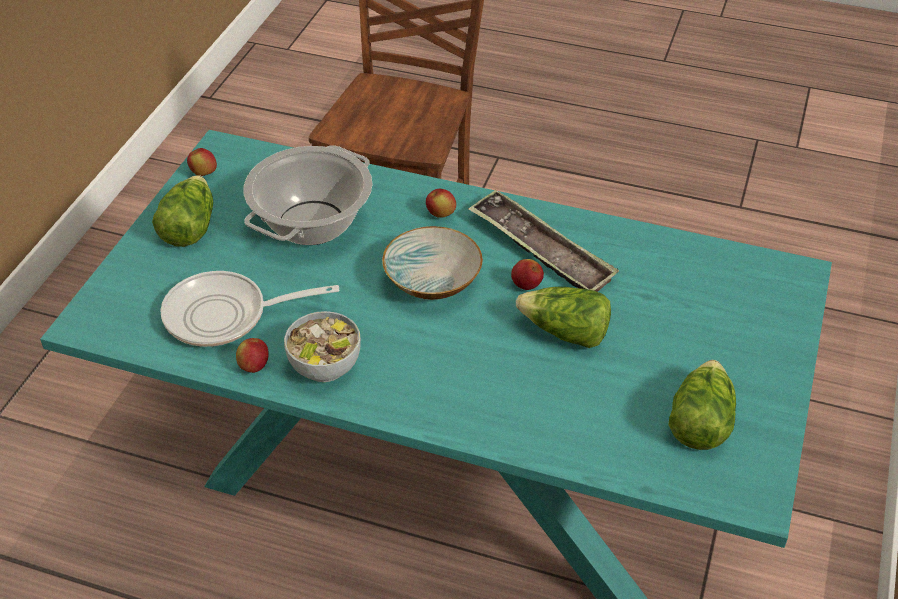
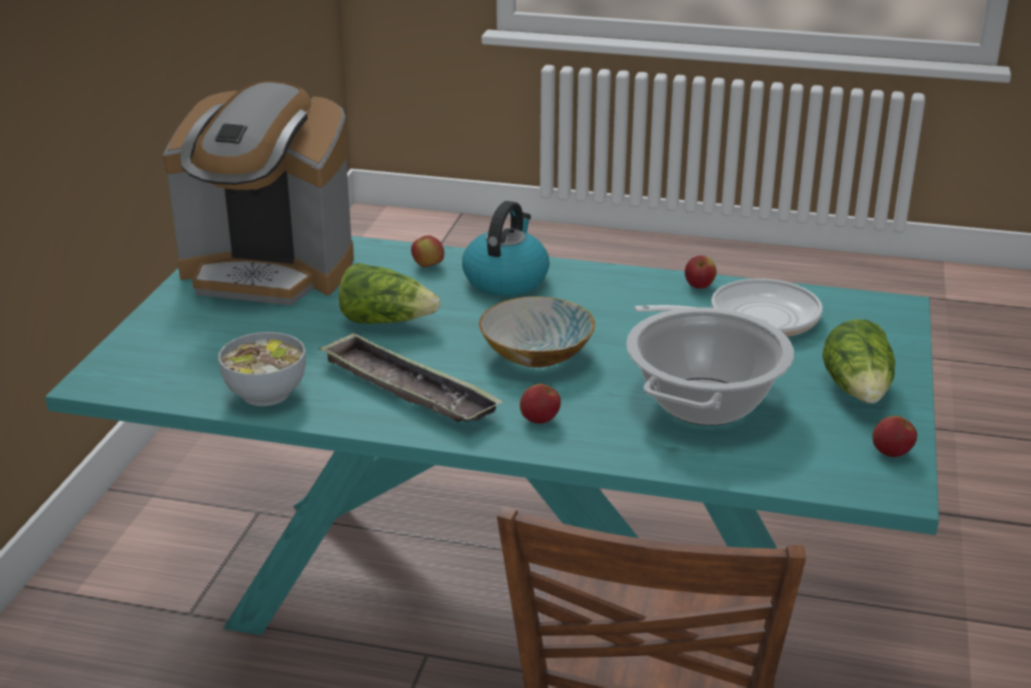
camera: 175 degrees right, 15 degrees down
bowl [284,311,361,382] -> bowl moved to [218,332,306,406]
apple [511,259,544,290] -> apple moved to [411,235,444,267]
lettuce [668,360,736,450] -> coffee machine [163,81,354,305]
none -> kettle [462,201,549,296]

